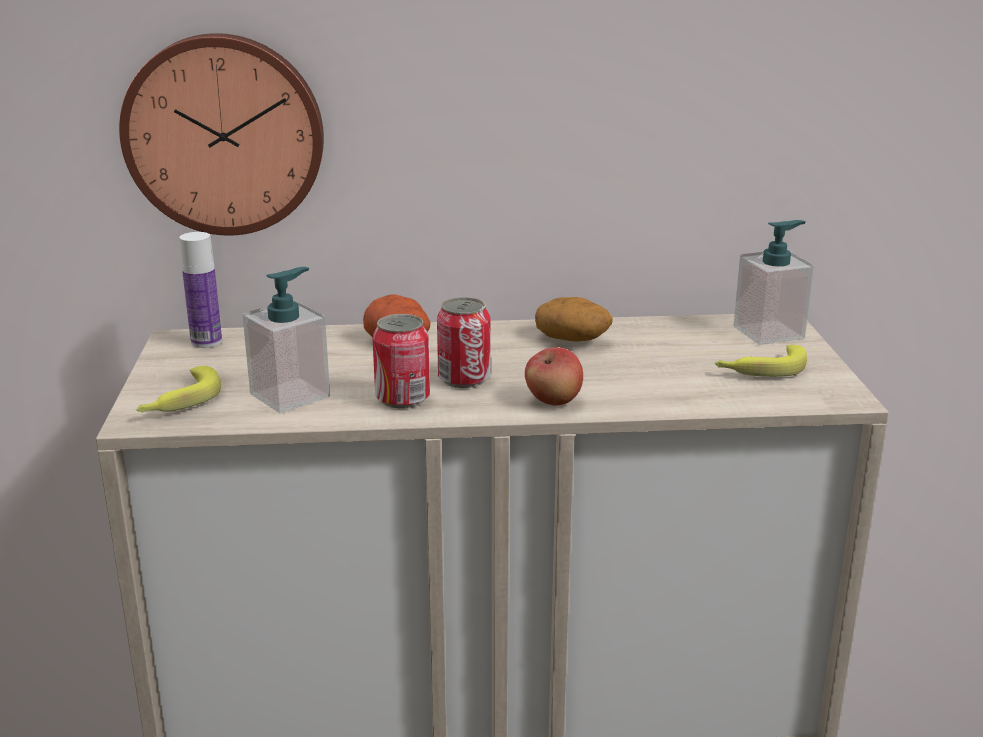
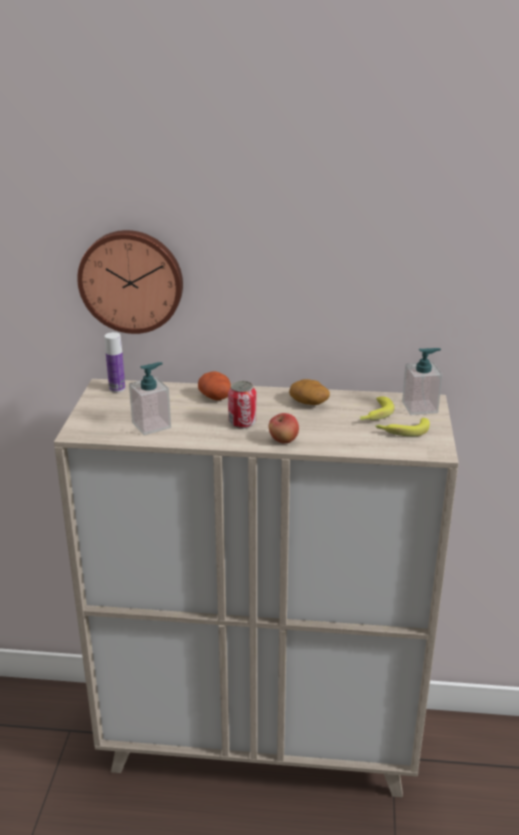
camera: 10 degrees right, 5 degrees up
banana [136,366,221,413] -> banana moved to [360,396,394,420]
can [373,314,430,408] -> none

